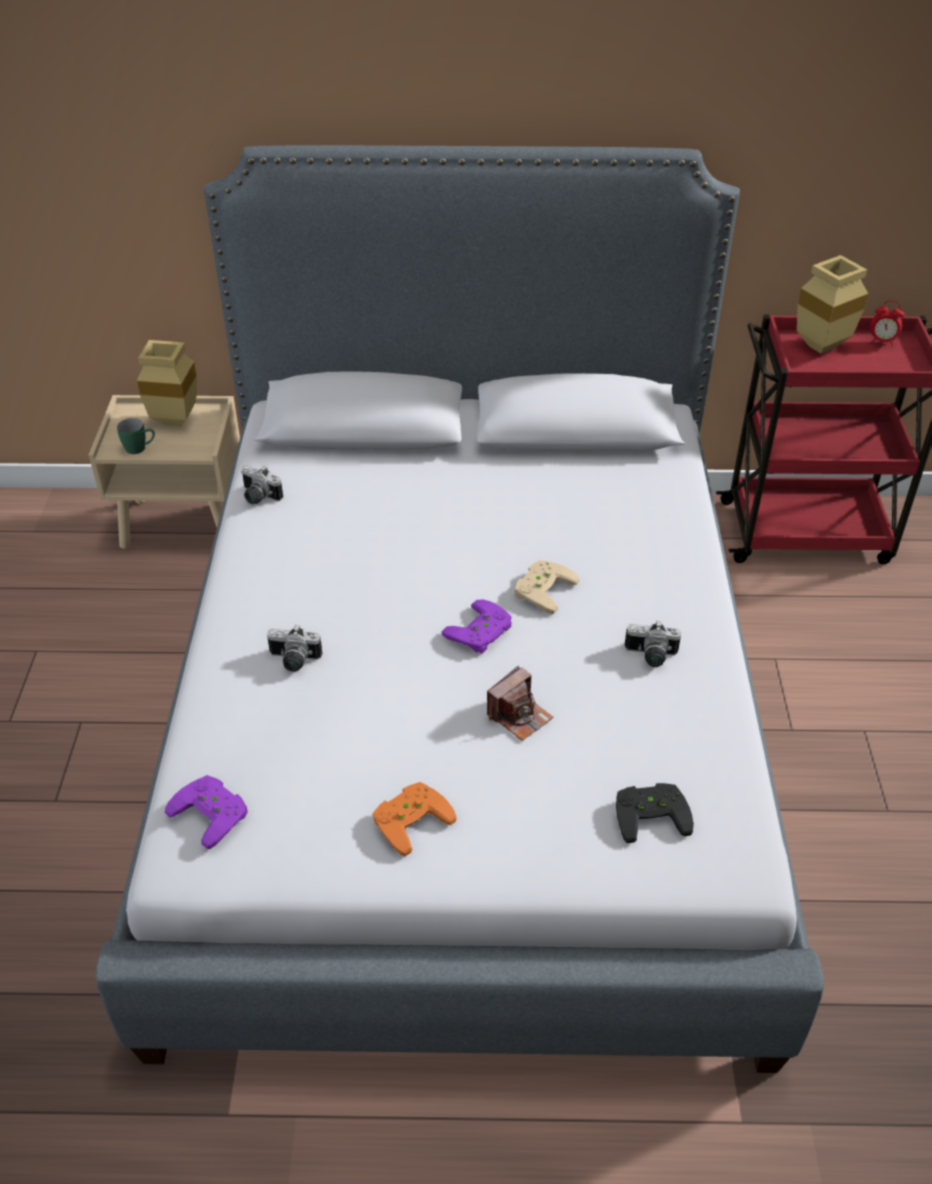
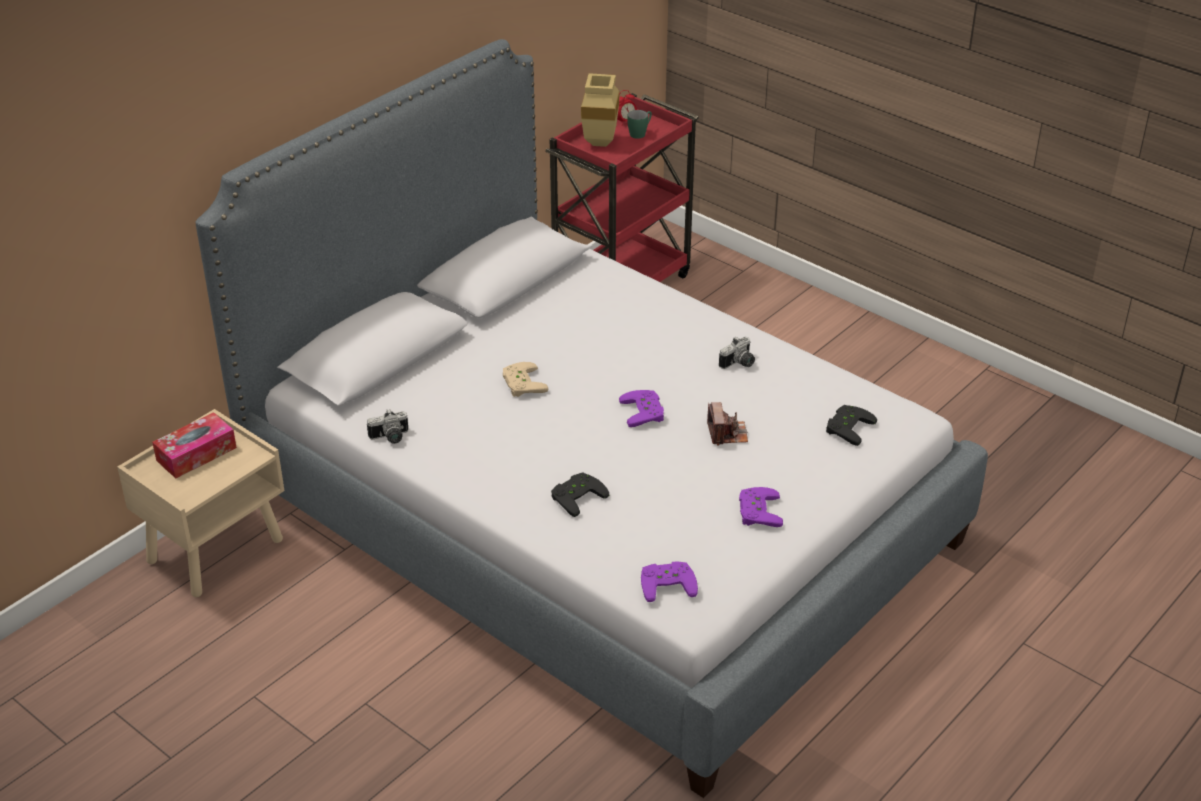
camera: 50 degrees left, 5 degrees down
green mug [117,418,155,454] -> green mug moved to [627,110,652,139]
beige vase [137,340,197,427] -> tissue box [152,412,237,479]
camera [267,625,323,672] -> black game controller [551,472,609,517]
orange game controller [373,782,457,856] -> purple game controller [739,487,783,527]
beige game controller [515,560,579,614] -> beige game controller moved to [503,362,549,397]

